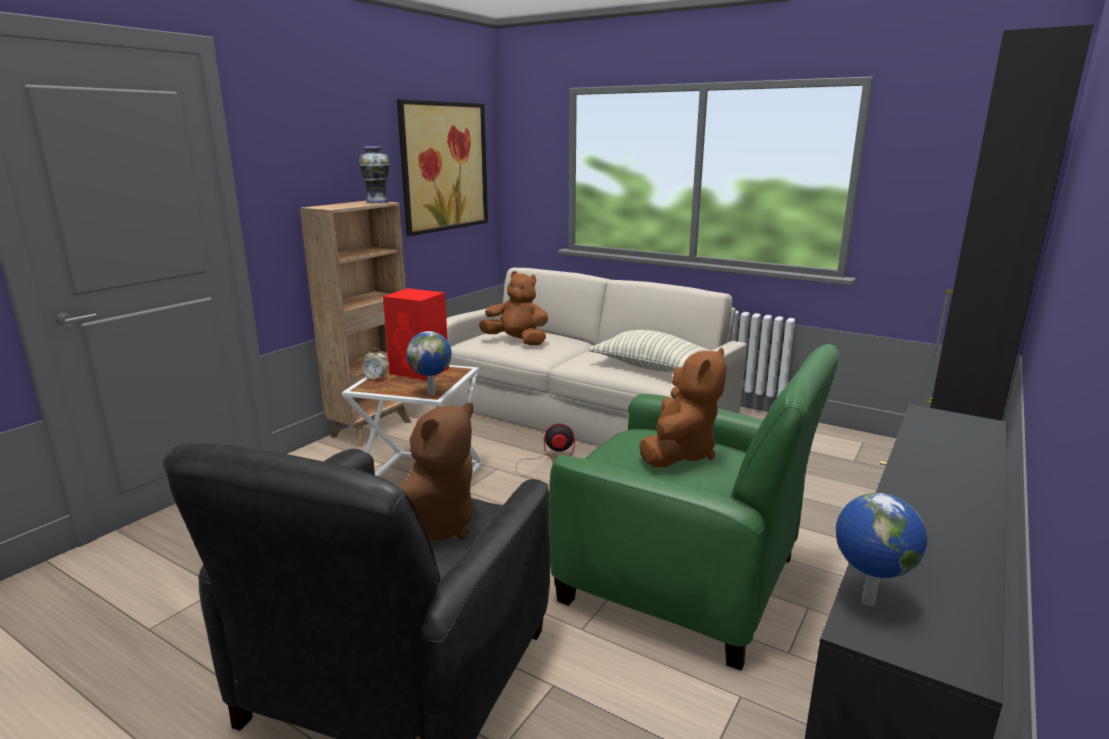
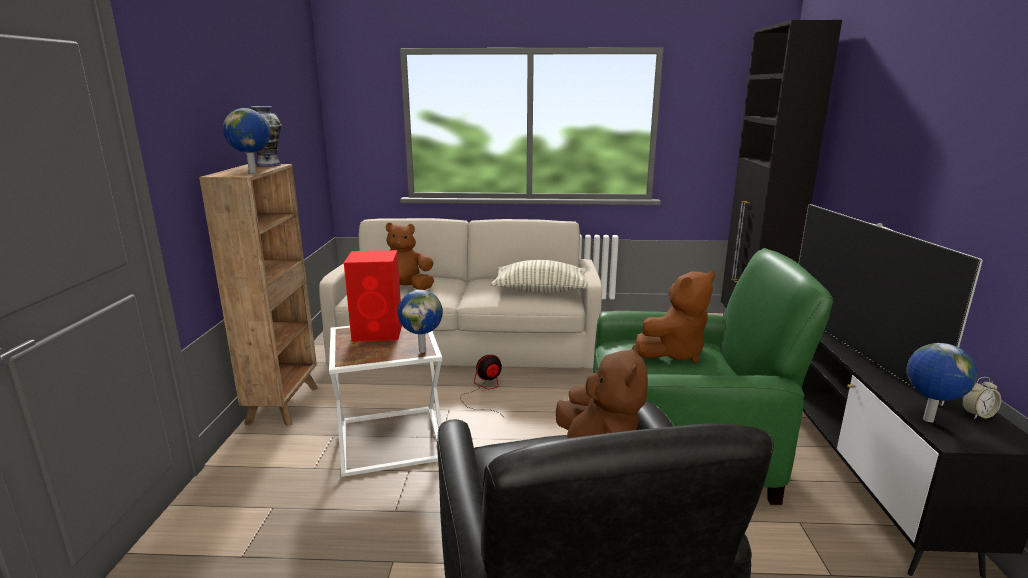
camera: 30 degrees left, 0 degrees up
alarm clock [362,348,388,379] -> alarm clock moved to [962,377,1001,419]
picture [397,99,488,236] -> none
brown plush toy [639,348,727,467] -> brown plush toy turned 60 degrees clockwise [635,271,715,363]
none -> globe [223,108,270,173]
none -> television [798,204,983,406]

